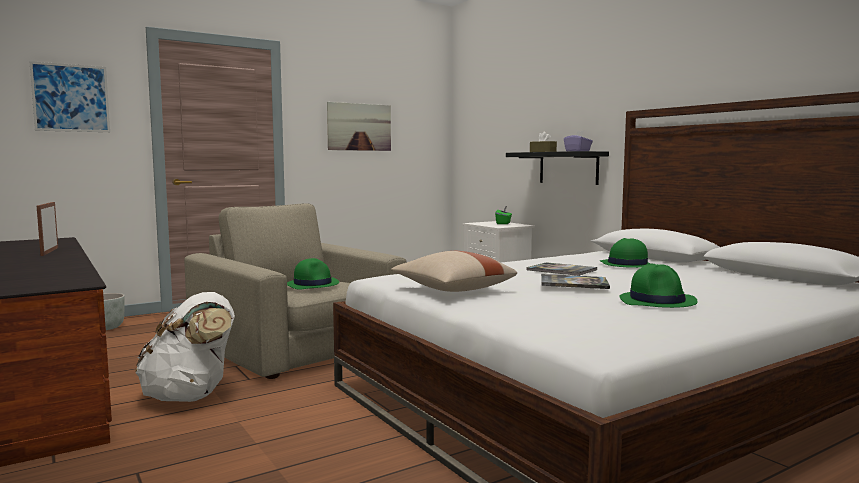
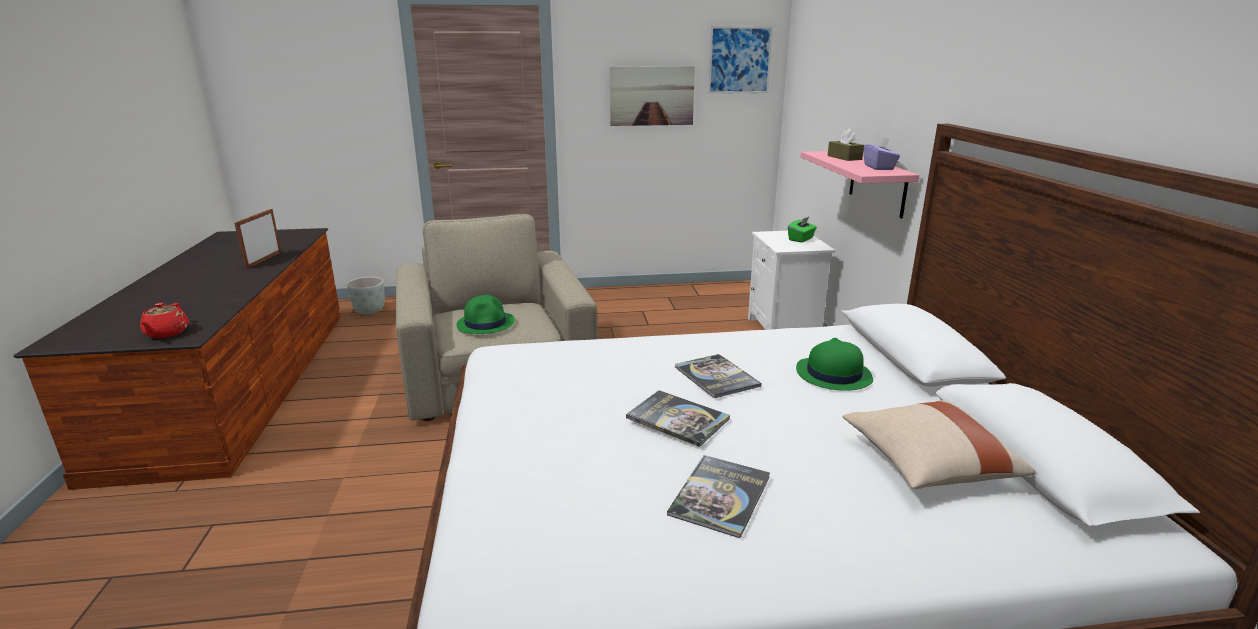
camera: 25 degrees right, 15 degrees up
picture [29,61,110,132] -> picture moved to [708,26,773,94]
white backpack [135,292,235,402] -> none
beige pillow [391,251,517,292] -> beige pillow moved to [843,400,1036,489]
black shelf [506,151,609,185] -> pink shelf [801,151,919,219]
green hat [619,264,698,308] -> book [667,455,770,538]
none -> red teapot [140,303,189,338]

